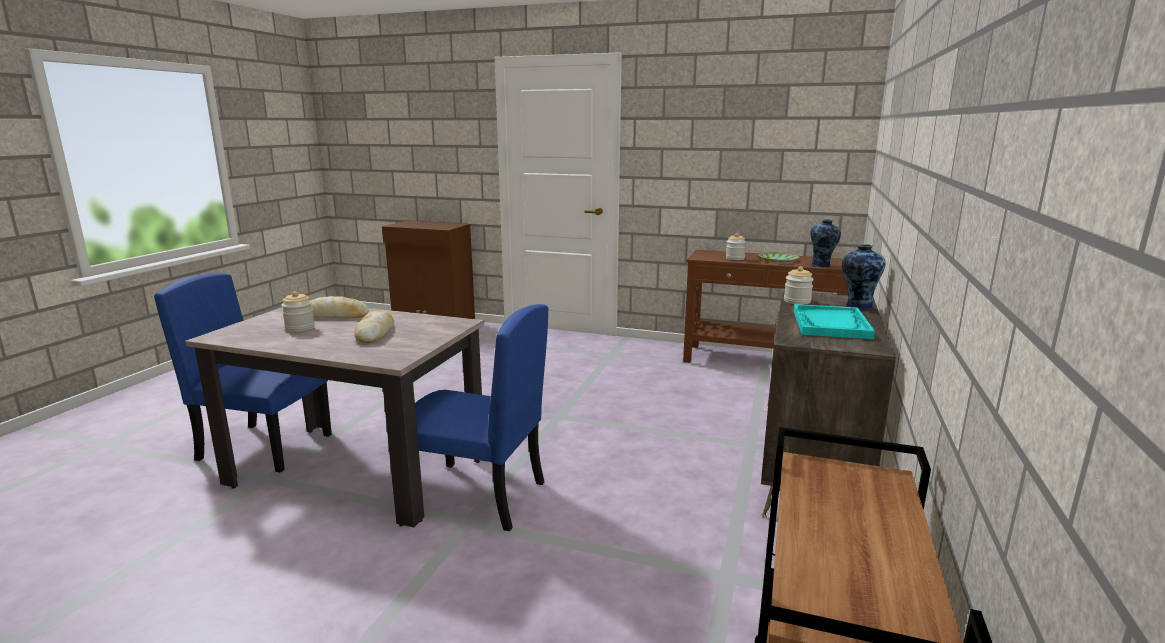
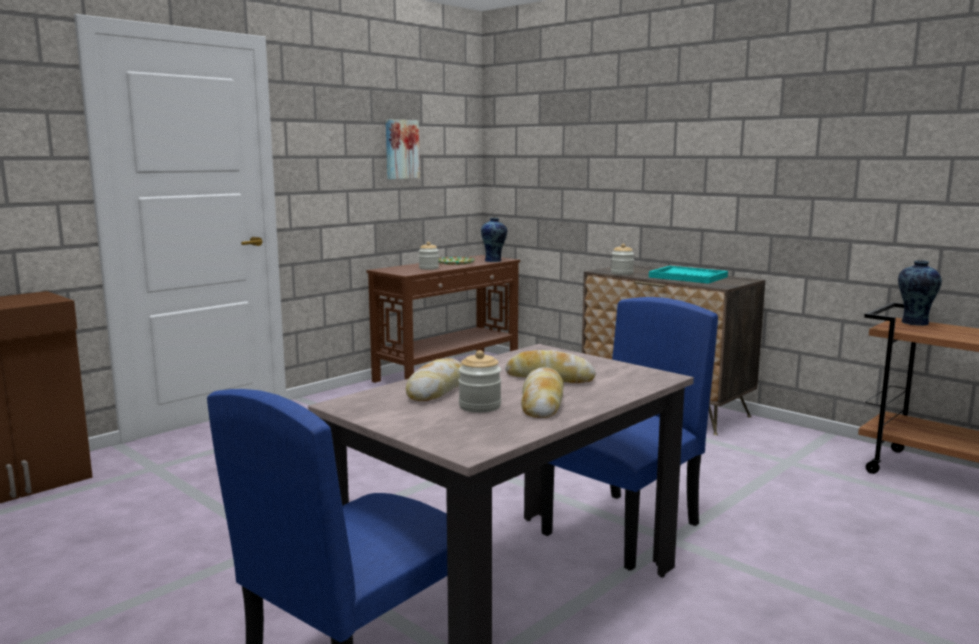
camera: 65 degrees left, 5 degrees down
vase [842,244,886,310] -> vase moved to [898,260,942,326]
none -> picture [386,119,420,179]
none -> bread [521,367,564,418]

